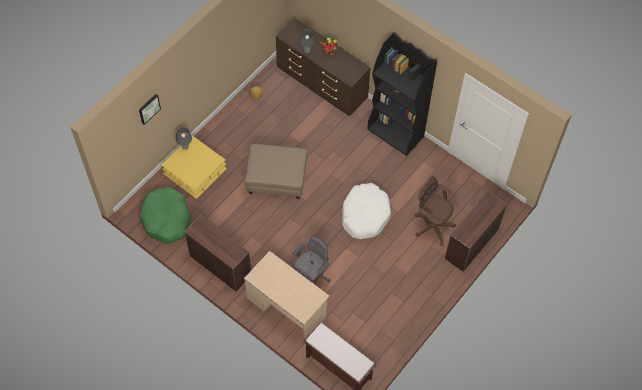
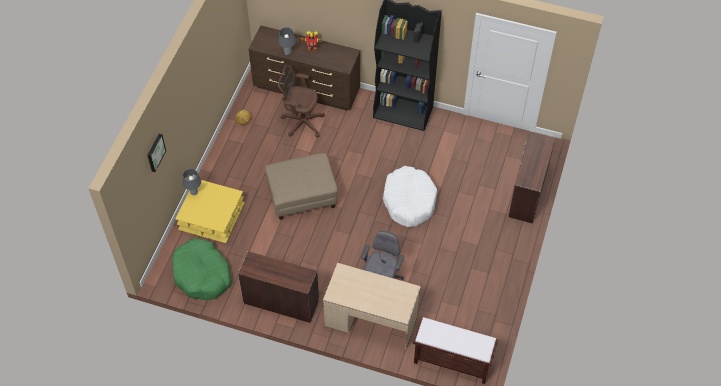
camera: 20 degrees left, 5 degrees down
brown office chair [415,176,456,246] -> brown office chair moved to [278,65,325,138]

